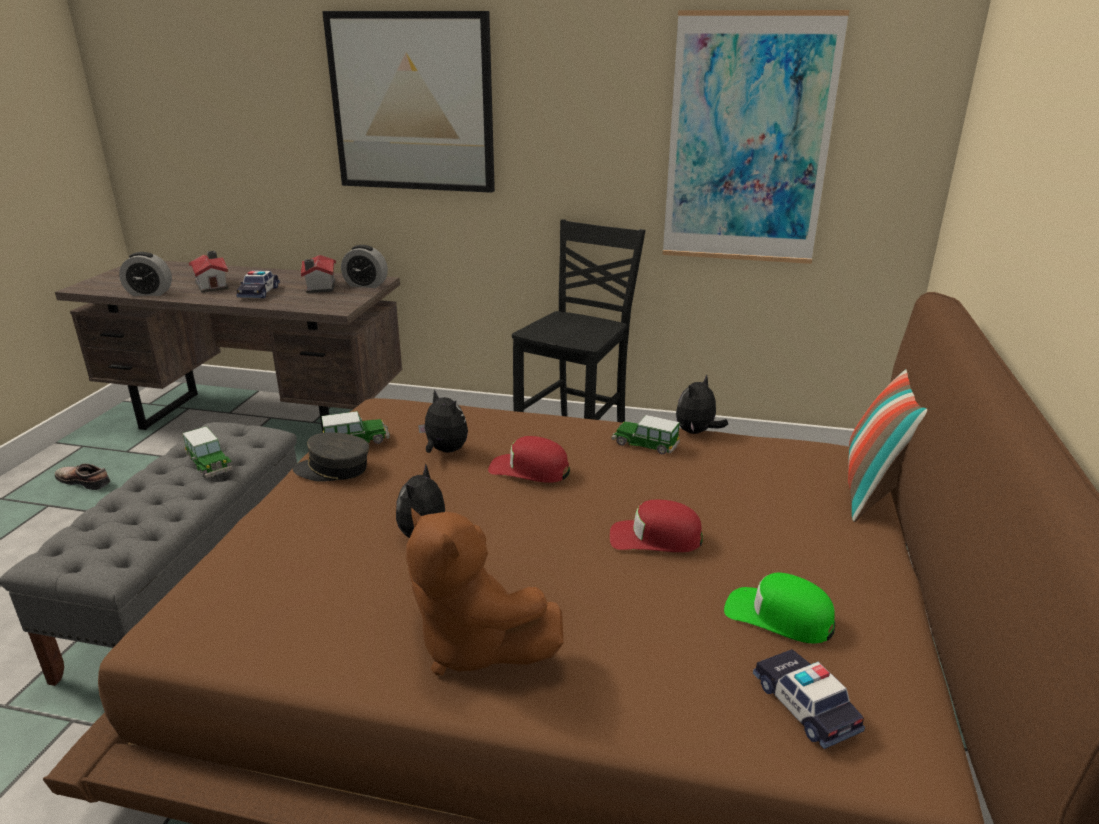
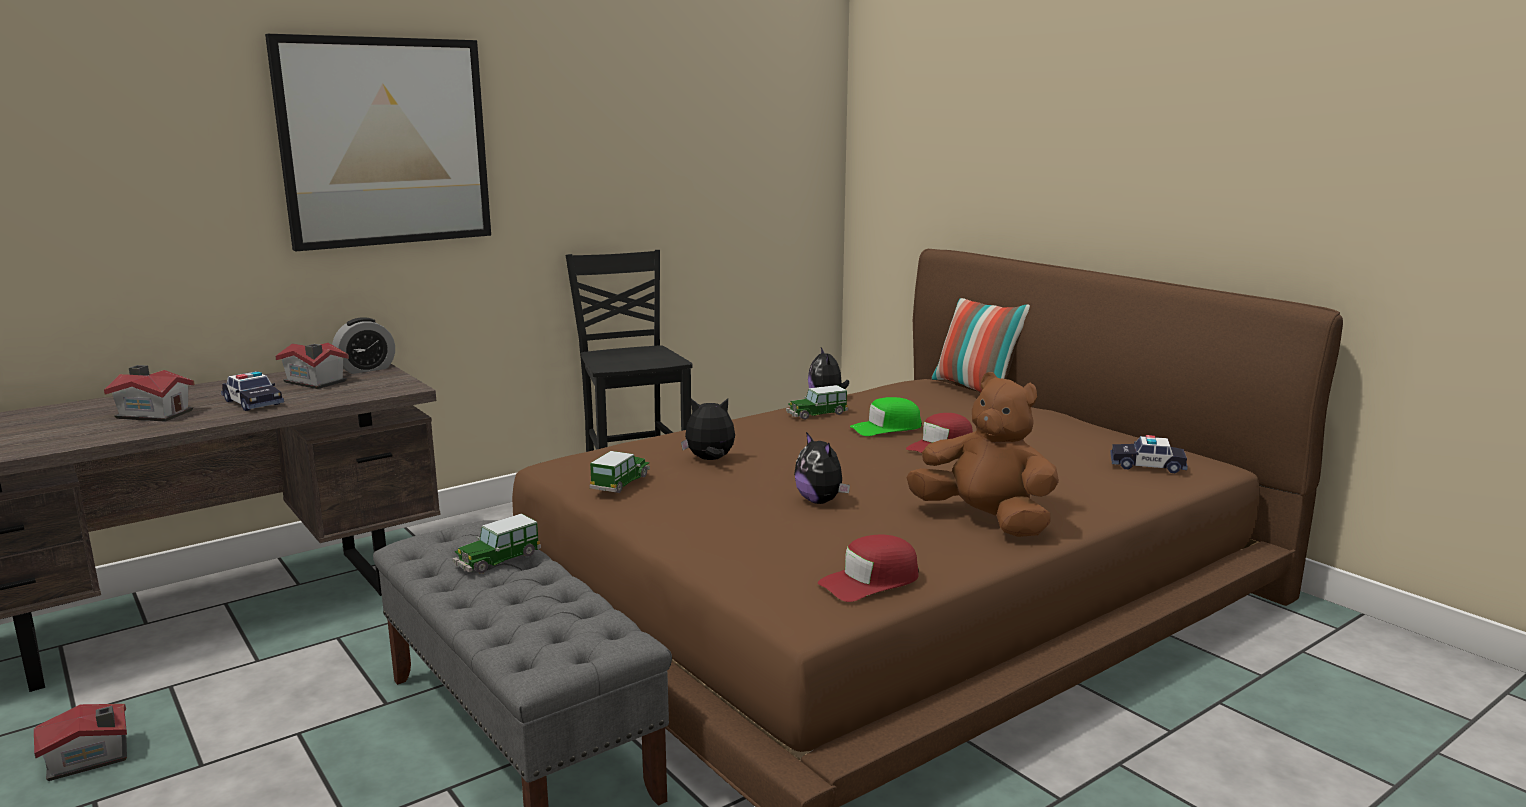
camera: 50 degrees left, 10 degrees down
shoe [55,464,110,490] -> toy house [34,704,127,781]
alarm clock [119,252,172,296] -> none
toy car [182,427,233,478] -> toy car turned 135 degrees clockwise [452,514,541,574]
grey cap [293,432,369,482] -> none
brown plush toy [406,508,564,675] -> brown plush toy turned 135 degrees counterclockwise [907,372,1059,537]
red cap [488,436,570,483] -> red cap moved to [818,535,919,602]
picture [662,10,850,264] -> none
green cap [724,573,835,644] -> green cap moved to [850,397,922,436]

